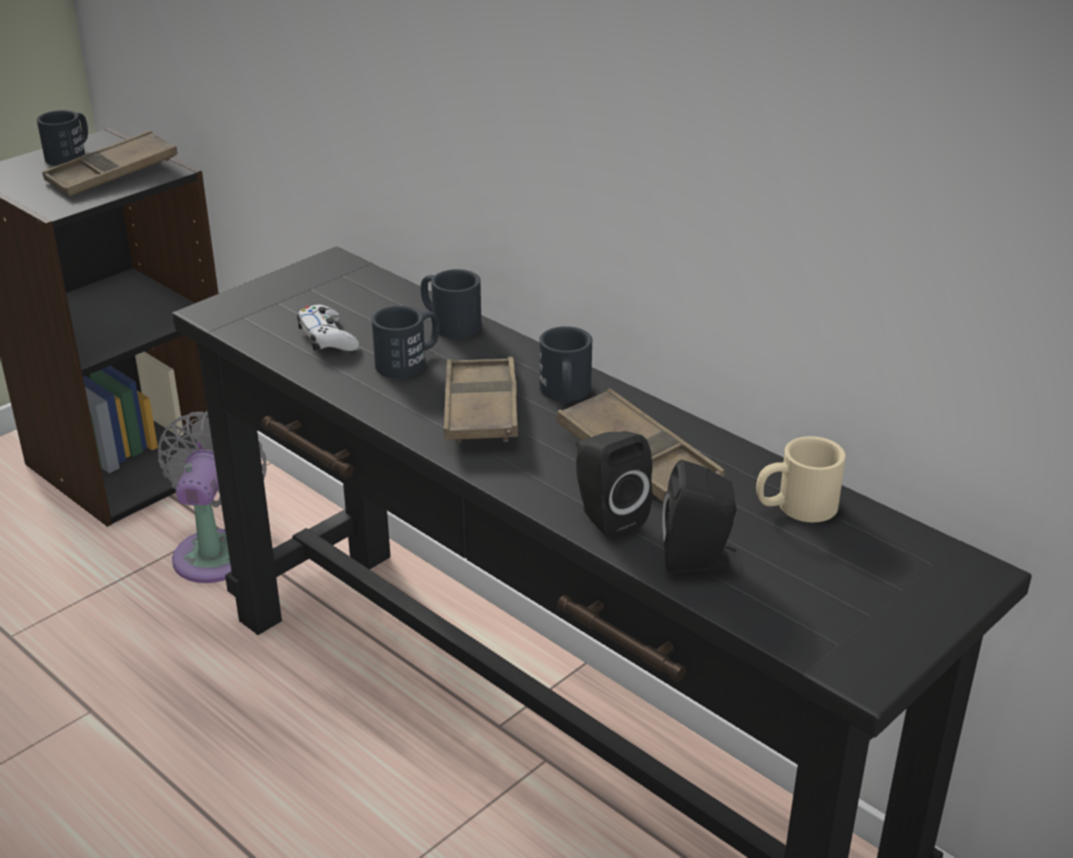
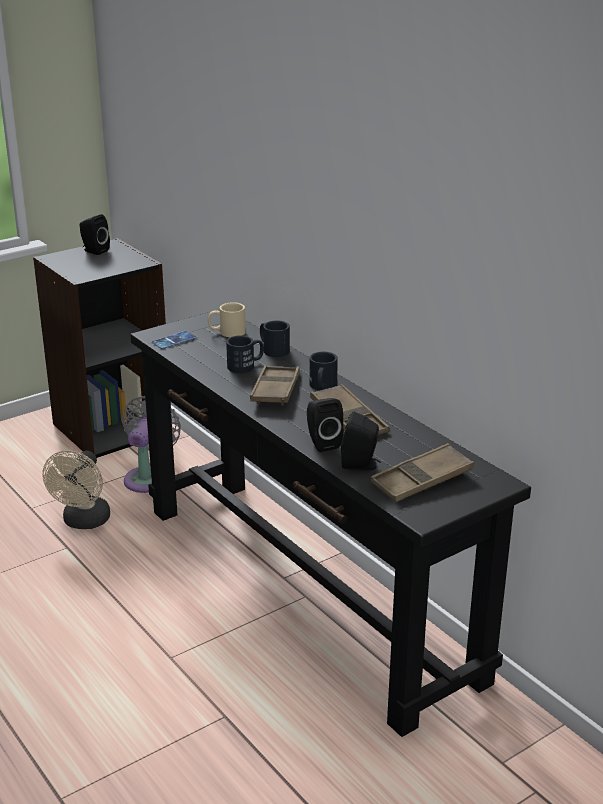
camera: 10 degrees right, 5 degrees down
black mug [37,110,88,166] -> black speaker [80,214,110,255]
brown tray [42,131,178,196] -> brown tray moved to [371,443,474,502]
white game controller [297,305,359,351] -> none
beige mug [756,436,846,522] -> beige mug moved to [208,302,246,337]
none -> beige fan [42,450,110,529]
none -> phone [152,331,196,349]

